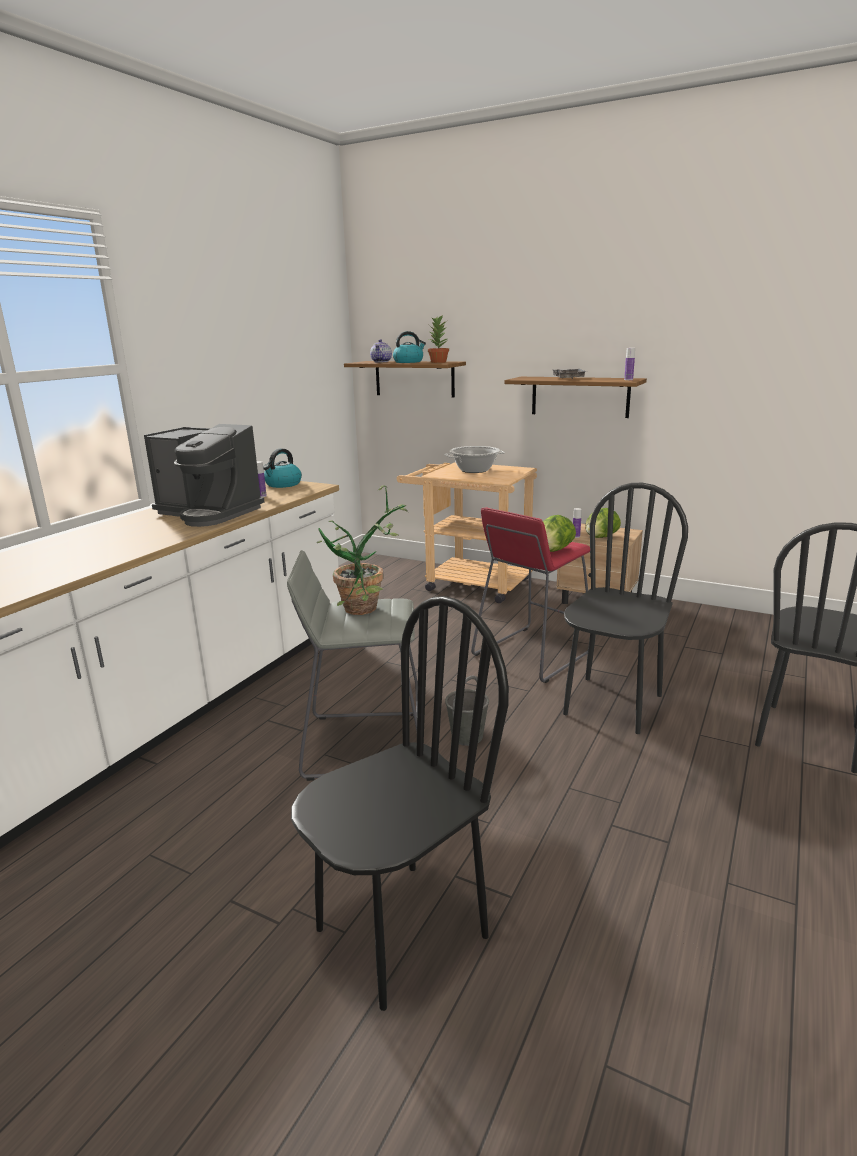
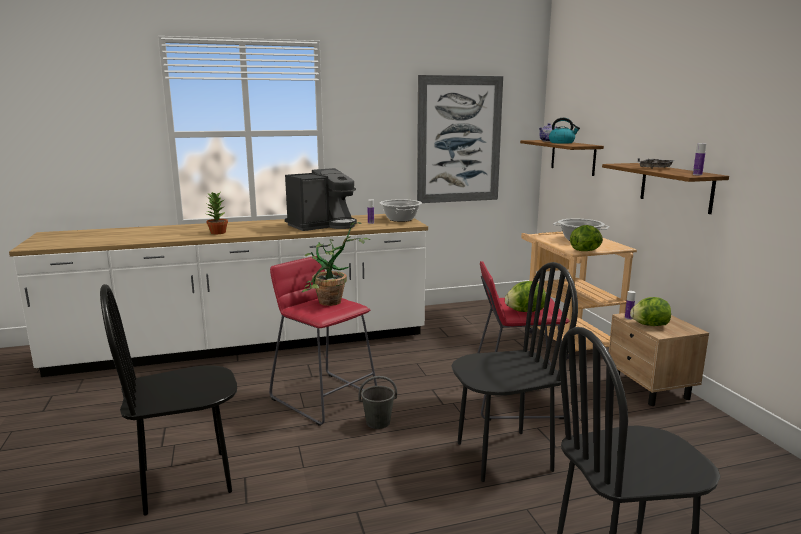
camera: 45 degrees right, 5 degrees down
coffee machine [144,424,265,527] -> coffee machine turned 105 degrees counterclockwise [285,168,357,231]
kettle [263,448,302,488] -> cooking pot [380,199,422,222]
grey stool [287,550,418,781] -> red stool [269,256,377,426]
black chair [291,596,509,1011] -> black chair turned 150 degrees clockwise [100,284,237,516]
potted plant [428,314,449,363] -> potted plant moved to [206,192,228,234]
none -> picture [417,75,503,203]
none -> lettuce [570,225,603,251]

